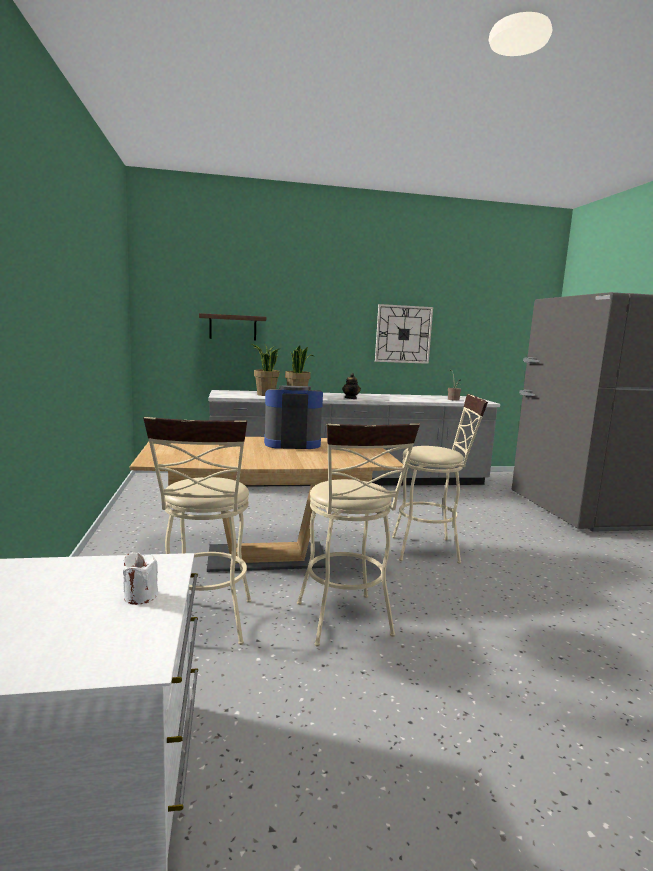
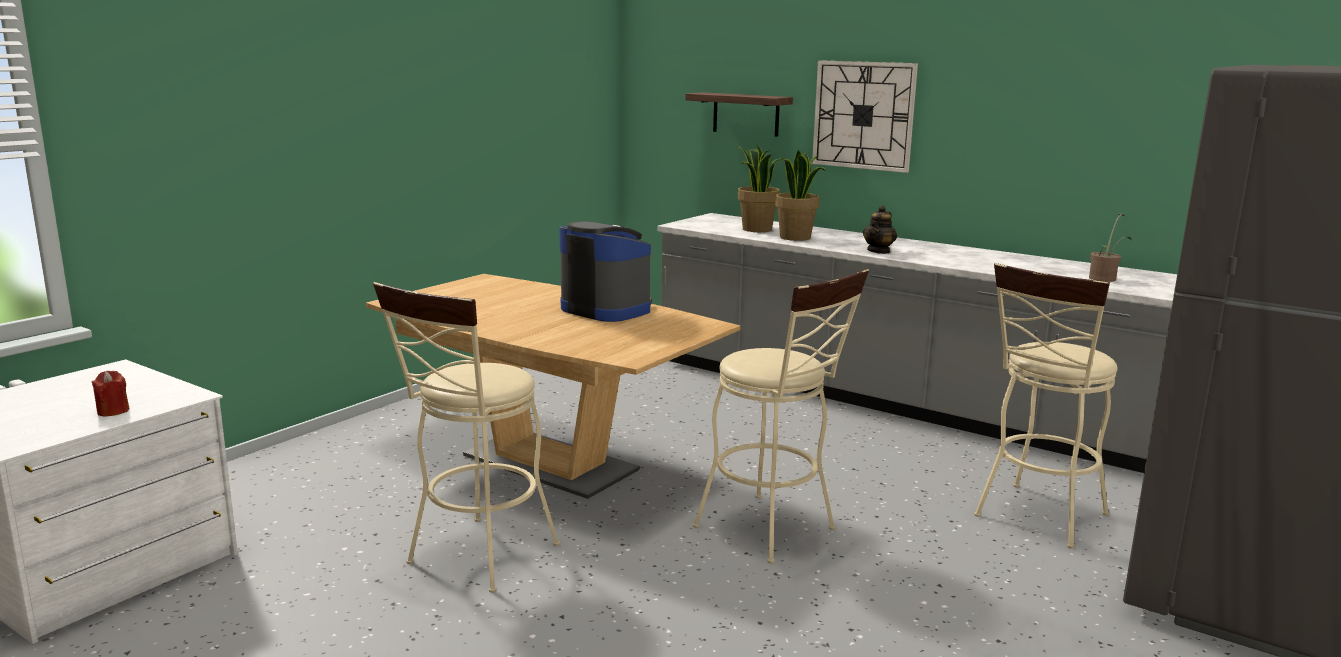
camera: 45 degrees right, 5 degrees up
white candle [123,552,158,605] -> red candle [91,371,129,417]
beige stool [143,417,251,645] -> beige stool moved to [974,263,1118,549]
wall clock [375,304,433,364] -> wall clock moved to [812,60,918,173]

